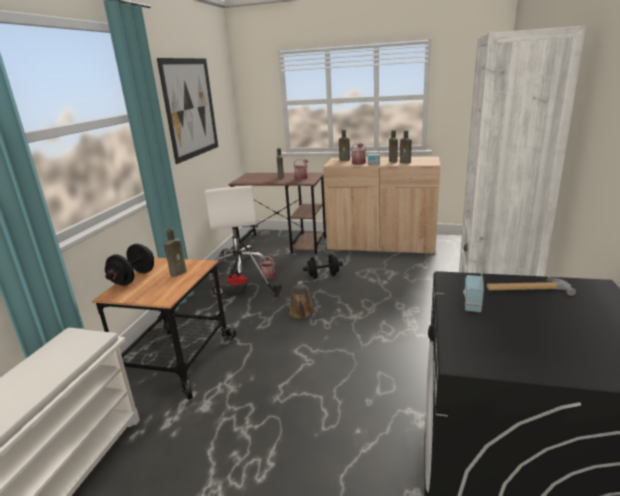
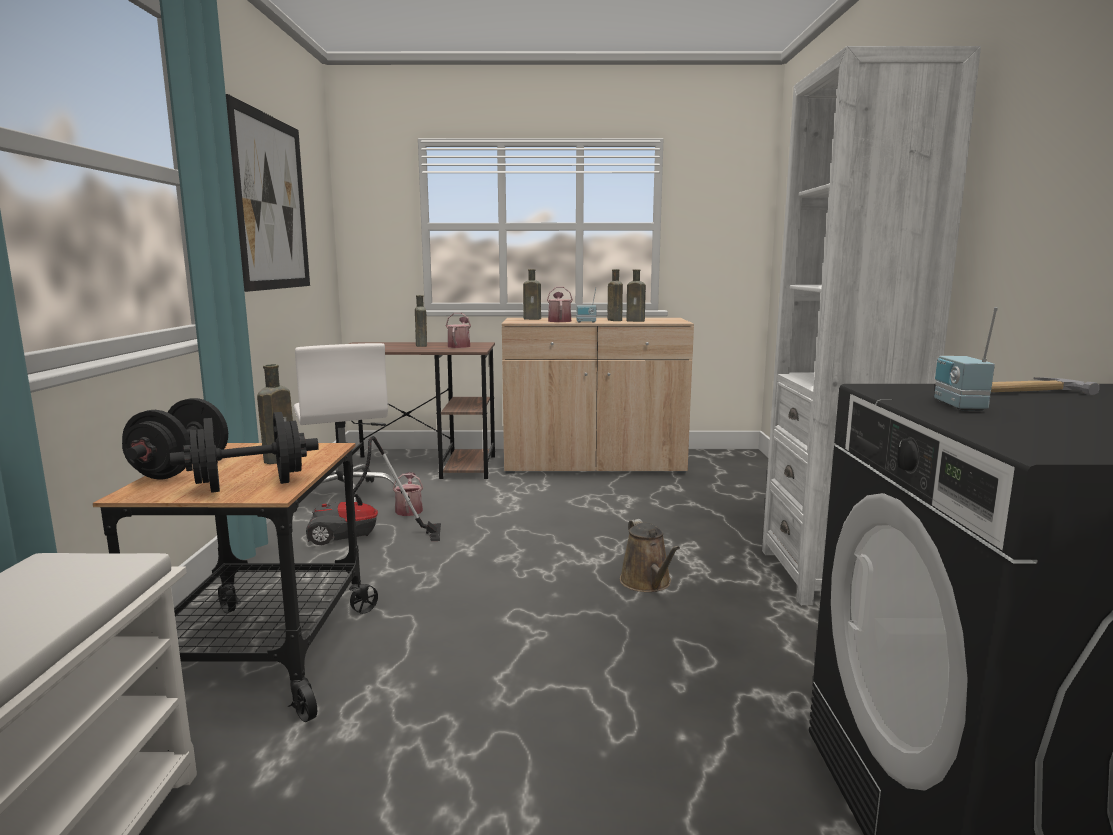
camera: 15 degrees left, 10 degrees down
brown watering can [289,281,315,319] -> brown watering can moved to [620,519,680,592]
black dumbbell [303,254,343,279] -> black dumbbell moved to [170,412,319,493]

